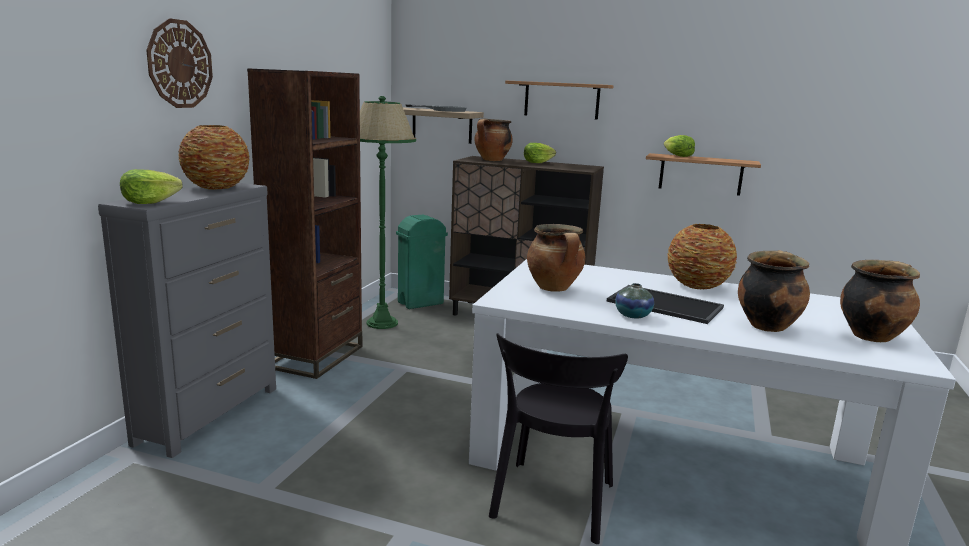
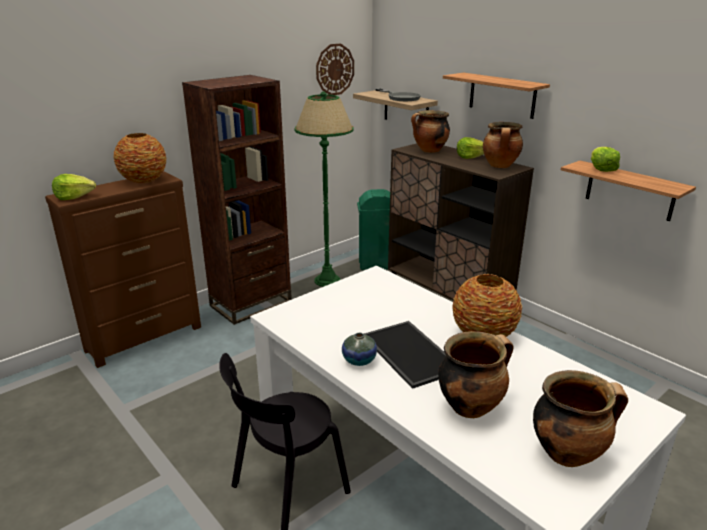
camera: 30 degrees right, 10 degrees up
grey dresser [98,183,276,458] -> brown dresser [45,171,201,368]
wall clock [146,18,213,108] -> wall clock moved to [316,43,354,95]
cooking pot [527,224,586,292] -> cooking pot moved to [483,122,523,168]

